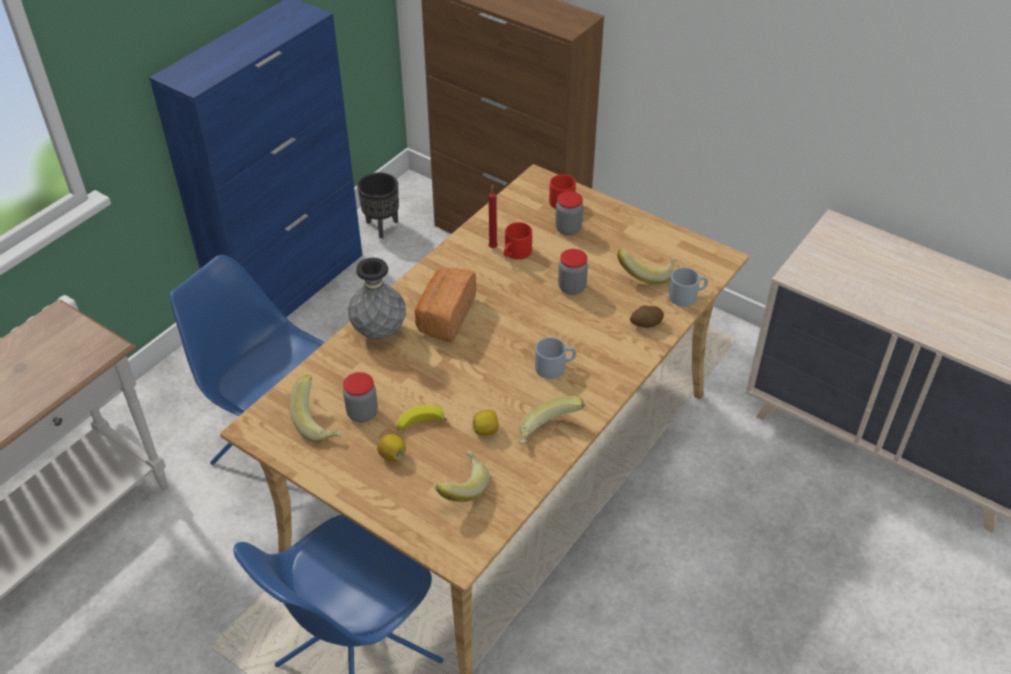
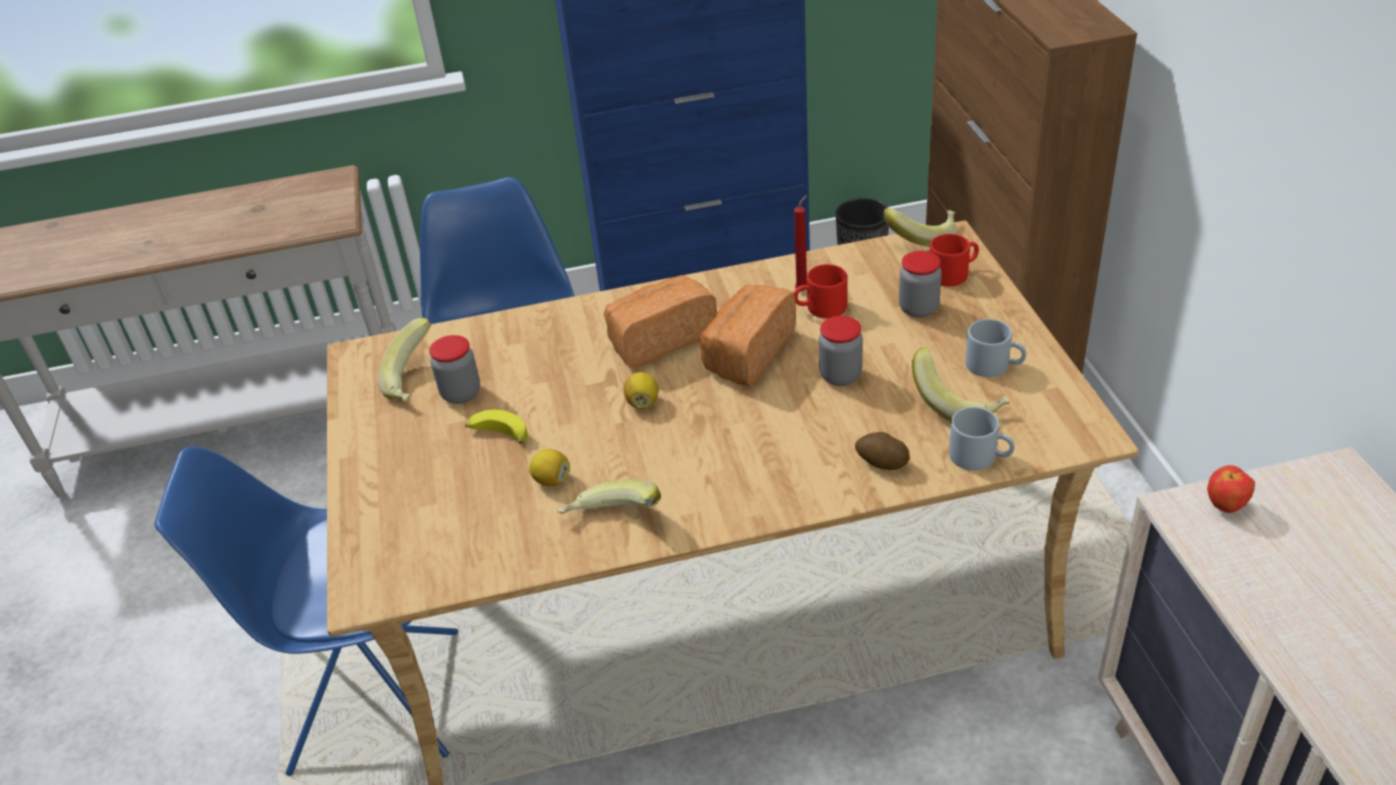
camera: 45 degrees right, 5 degrees down
grey vase [348,258,406,339] -> none
lemon [377,434,406,462] -> lemon moved to [623,372,659,409]
banana [435,451,490,502] -> banana moved to [883,207,958,247]
grey mug [535,337,576,379] -> grey mug moved to [965,319,1026,377]
none -> bread [699,285,796,387]
none -> apple [1207,465,1255,513]

